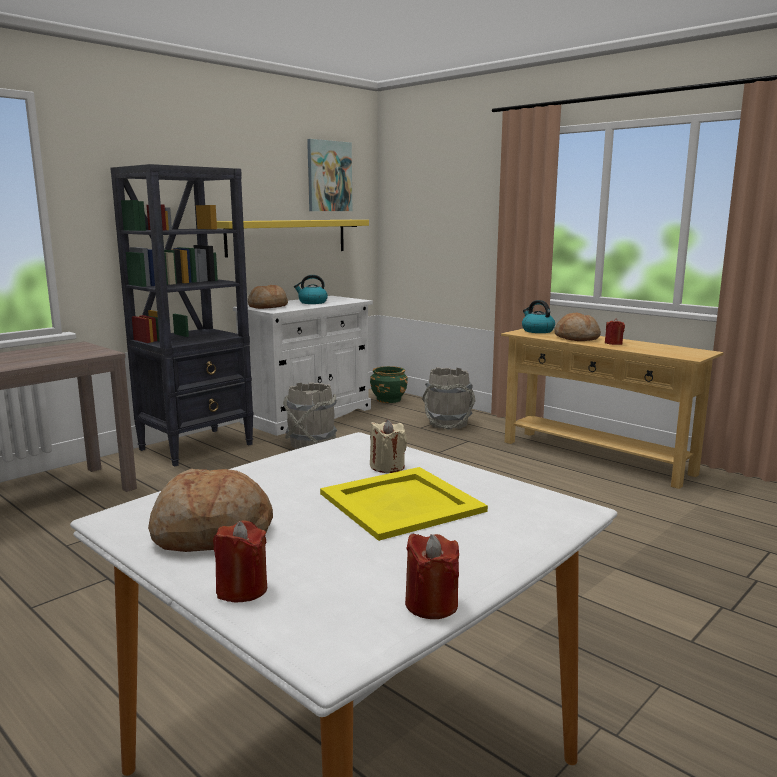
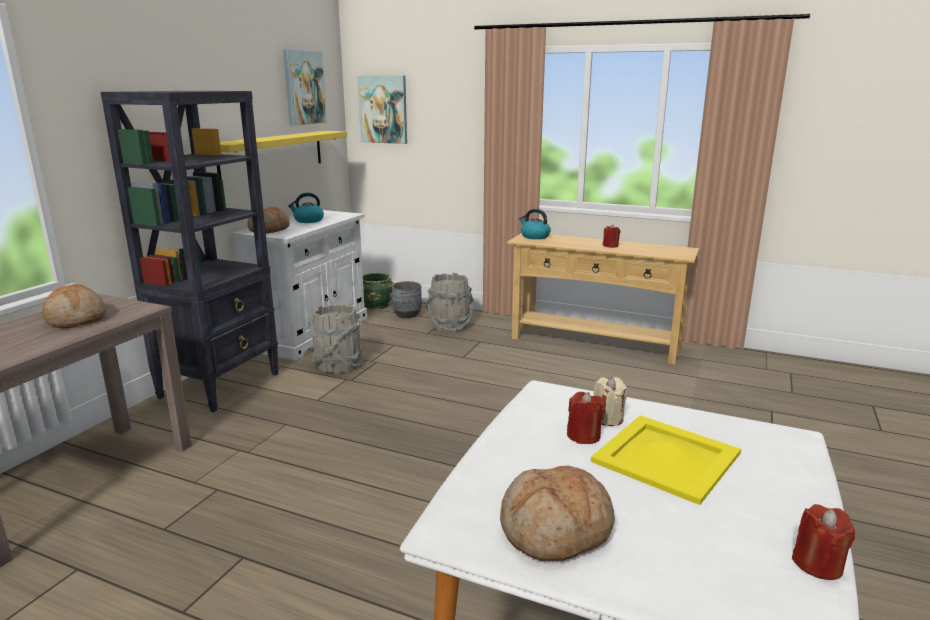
camera: 20 degrees left, 5 degrees up
red candle [213,520,267,603] -> red candle moved to [567,392,605,444]
bread [554,312,601,341] -> bread moved to [42,284,106,328]
none -> picture [357,76,407,144]
none -> grey planter [391,281,422,318]

